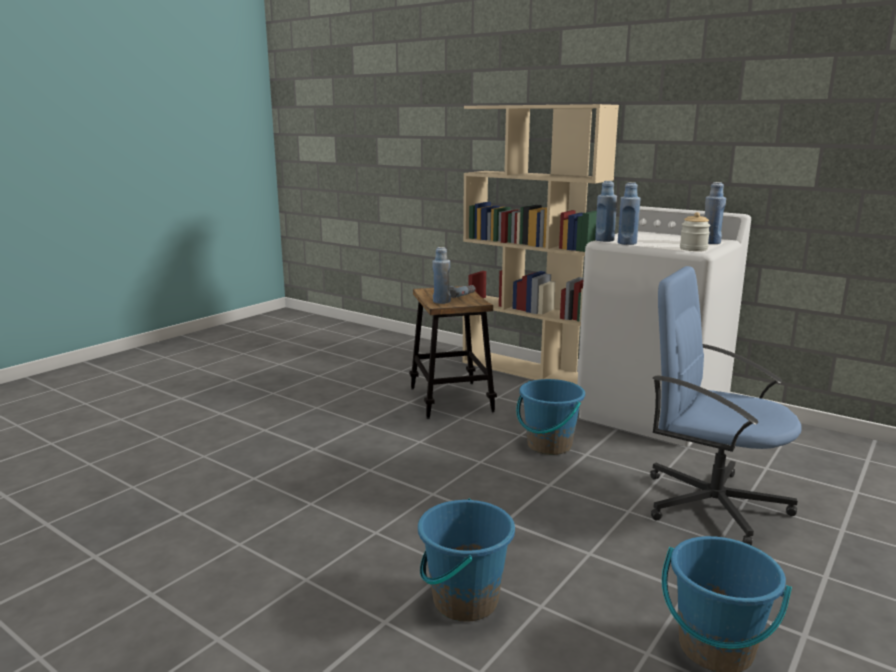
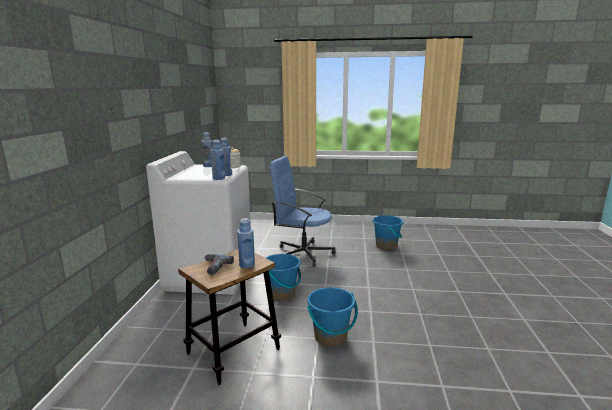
camera: 120 degrees left, 0 degrees up
blue bucket [418,498,515,622] -> blue bucket moved to [307,287,358,347]
beige bookcase [462,104,619,384] -> none
blue office chair [650,266,802,546] -> blue office chair turned 105 degrees clockwise [270,156,336,267]

